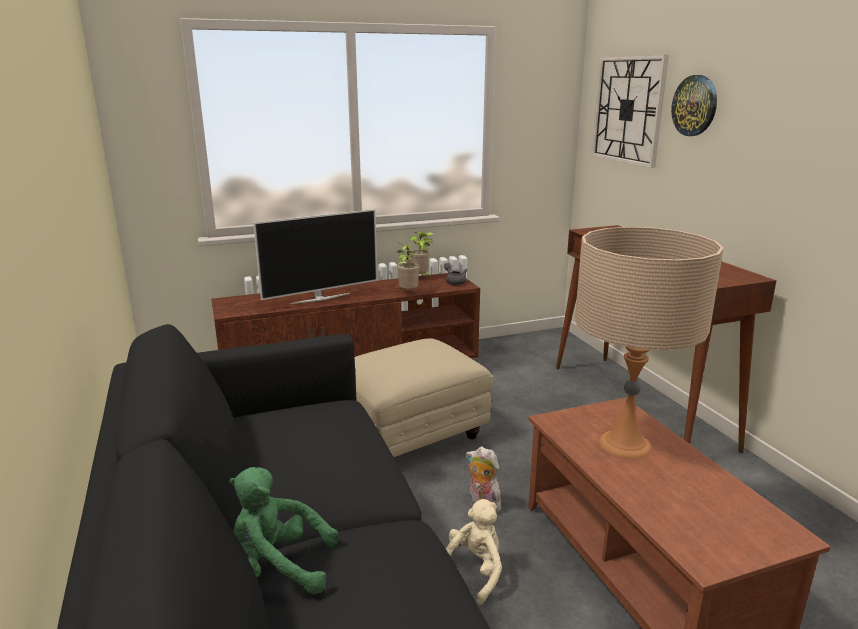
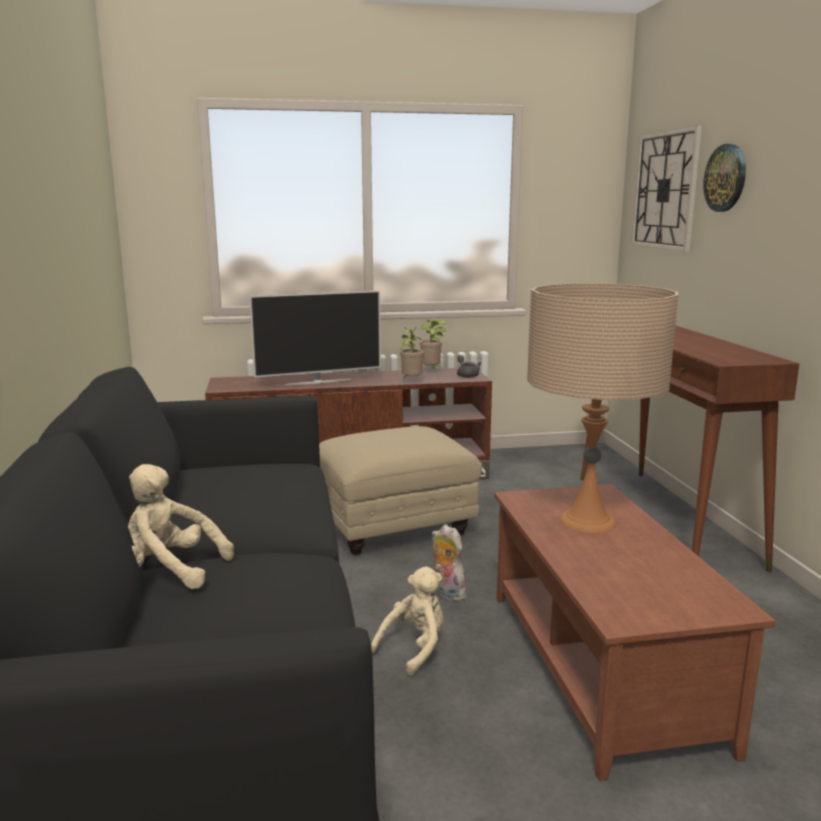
camera: 10 degrees right, 5 degrees down
green plush toy [230,467,339,594] -> beige plush toy [128,464,234,589]

